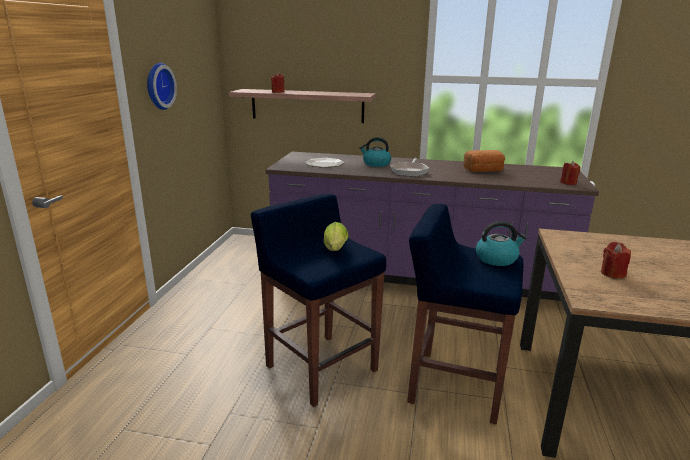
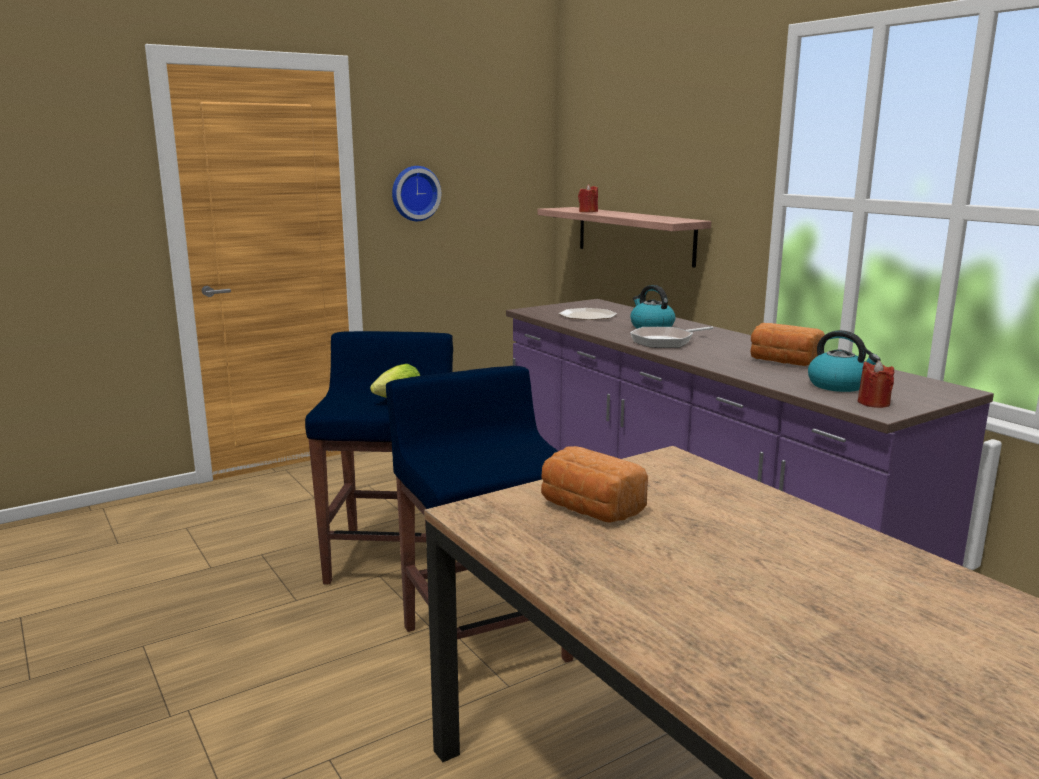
camera: 45 degrees right, 5 degrees down
kettle [476,221,526,266] -> kettle moved to [808,330,880,392]
red candle [601,242,631,279] -> bread [541,446,648,523]

